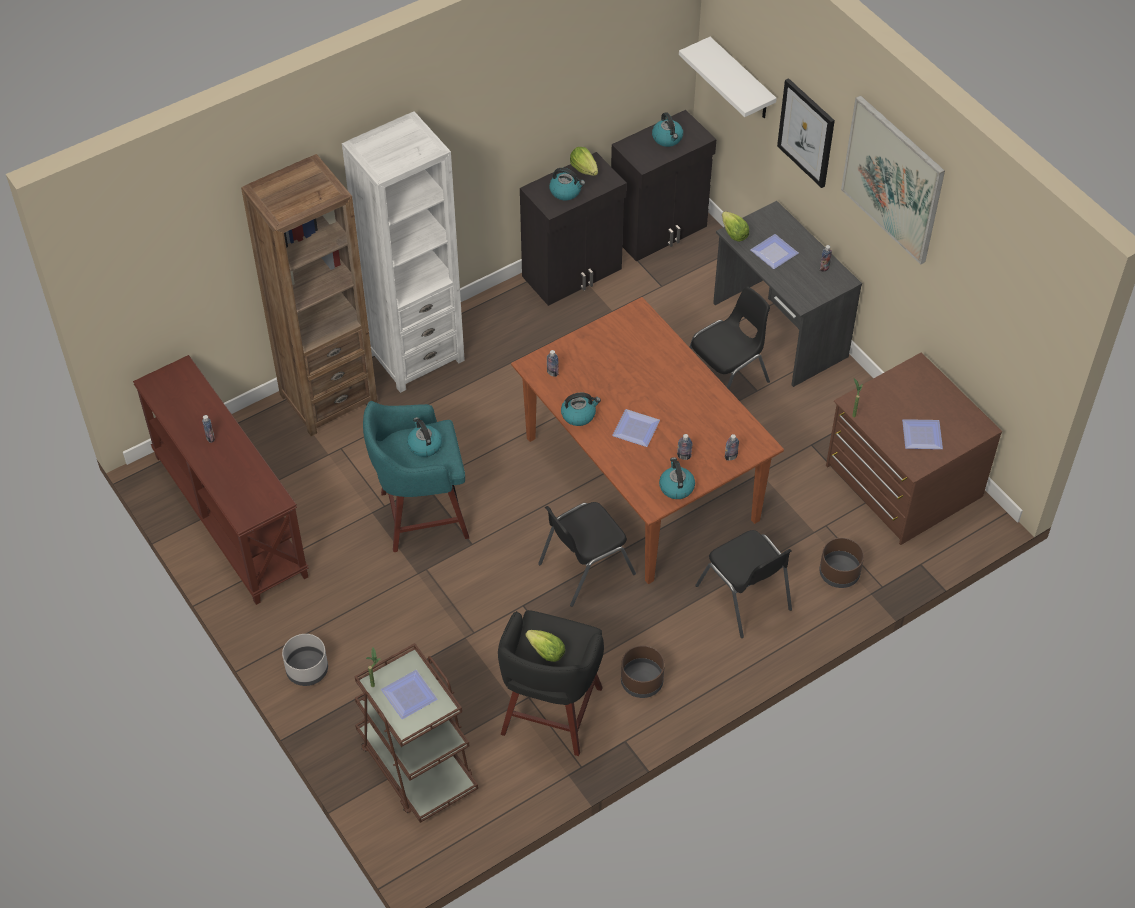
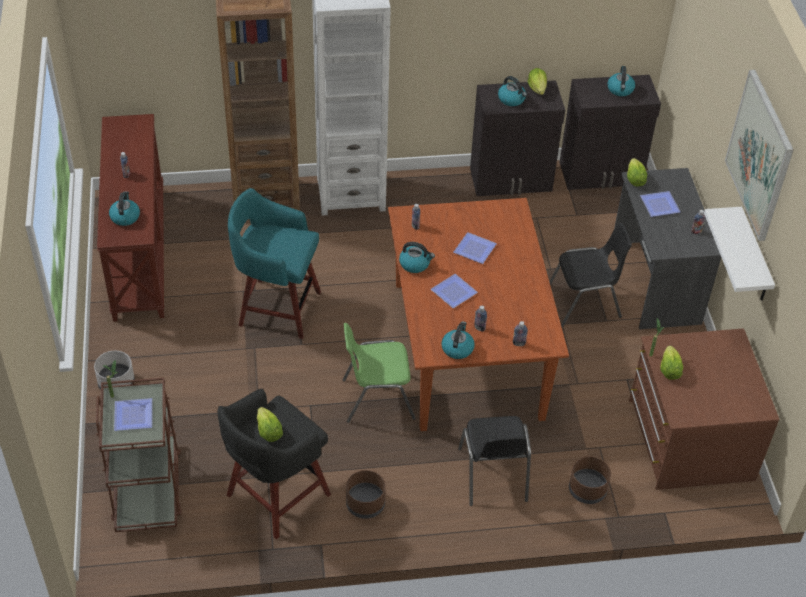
camera: 25 degrees right, 5 degrees down
kettle [407,417,442,457] -> kettle moved to [109,191,140,226]
black chair [538,502,636,607] -> green chair [343,323,416,423]
white shelf [679,37,777,118] -> white shelf moved to [704,207,775,301]
picture [777,78,835,188] -> none
plate [902,419,943,449] -> plate moved to [454,232,497,264]
none -> lettuce [660,346,683,380]

